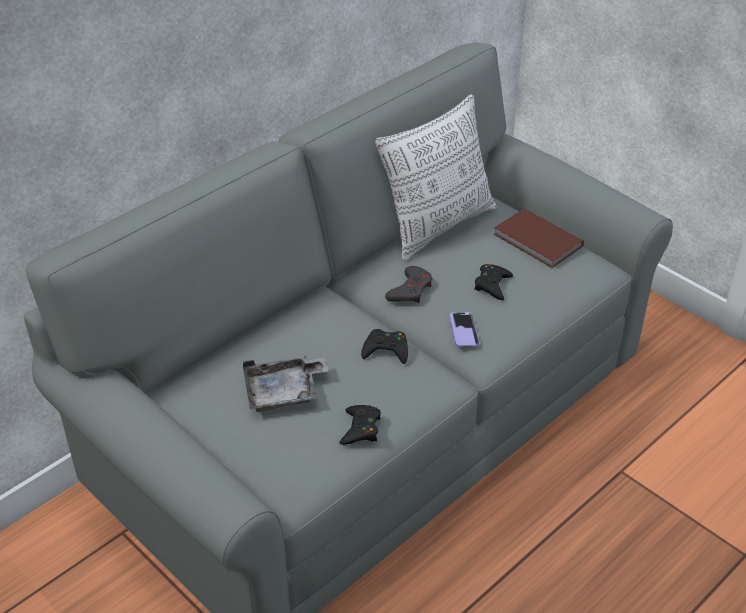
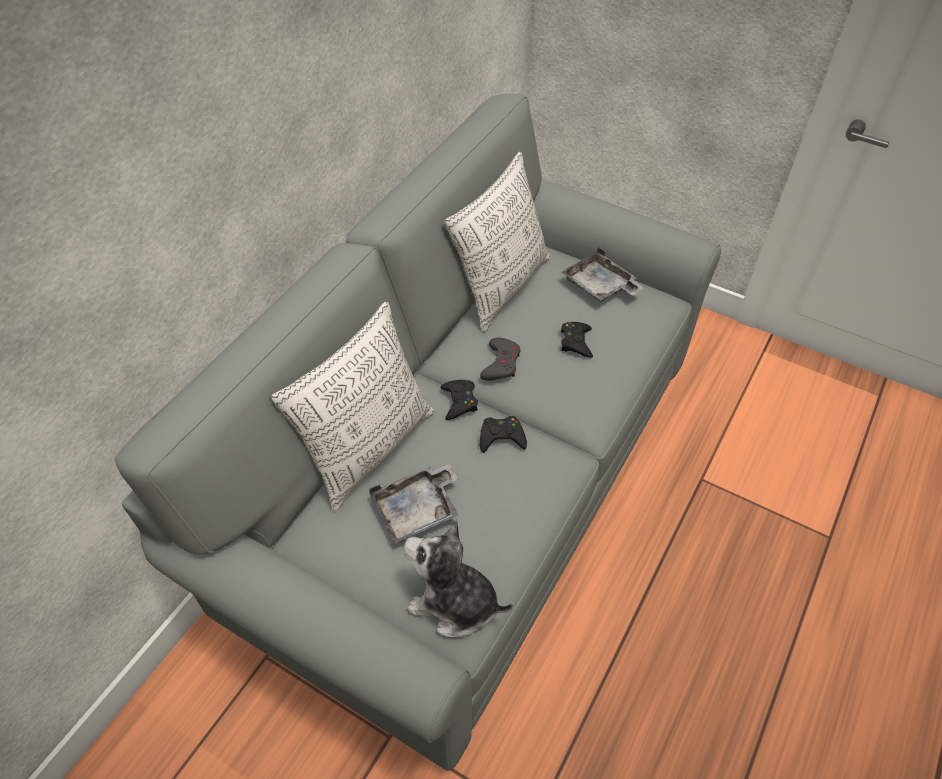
camera: 15 degrees left, 10 degrees up
black game controller [339,405,381,445] -> black game controller moved to [440,380,478,420]
phone [449,312,479,347] -> none
brown book [493,208,584,268] -> grey tray [562,247,644,302]
none -> pillow [271,301,434,511]
none -> plush toy [404,519,513,637]

